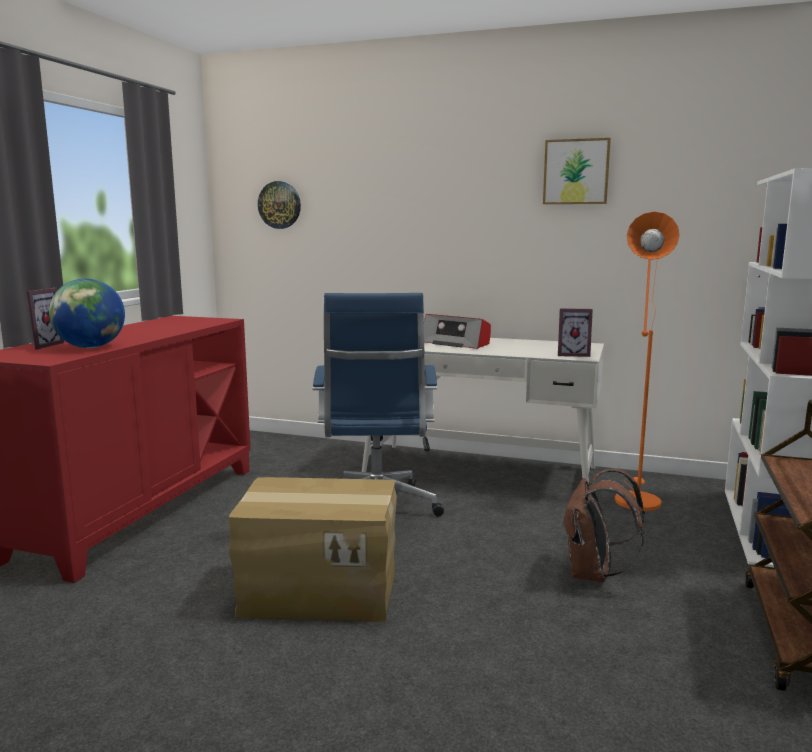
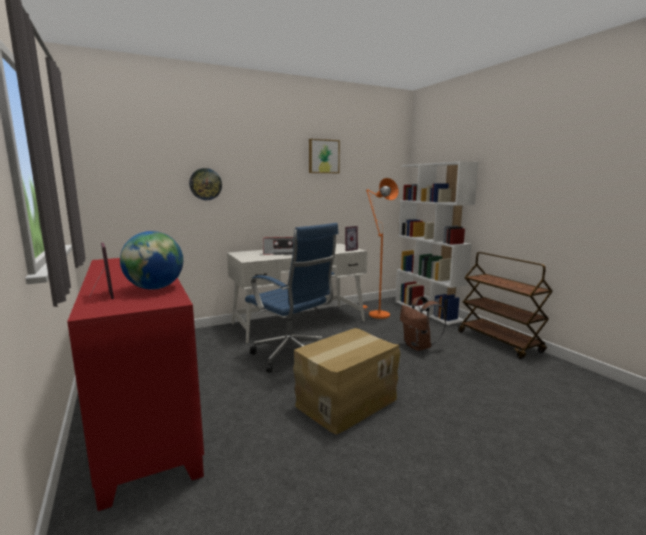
camera: 45 degrees left, 0 degrees up
wall clock [258,181,301,229] -> wall clock moved to [189,168,222,200]

